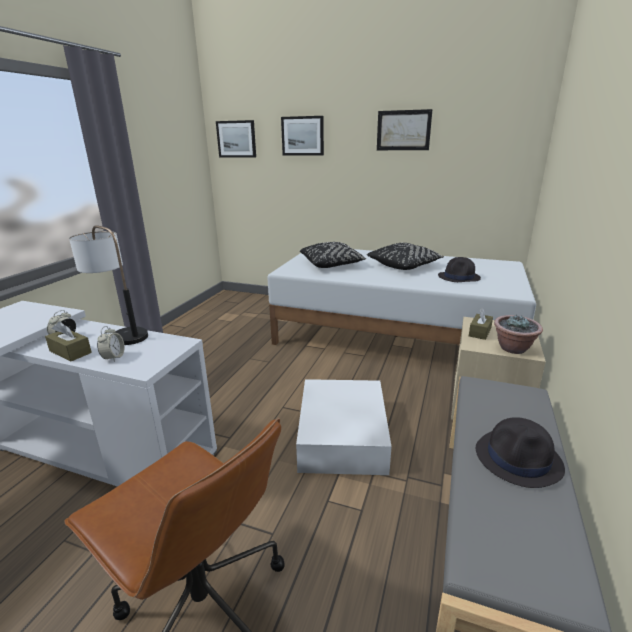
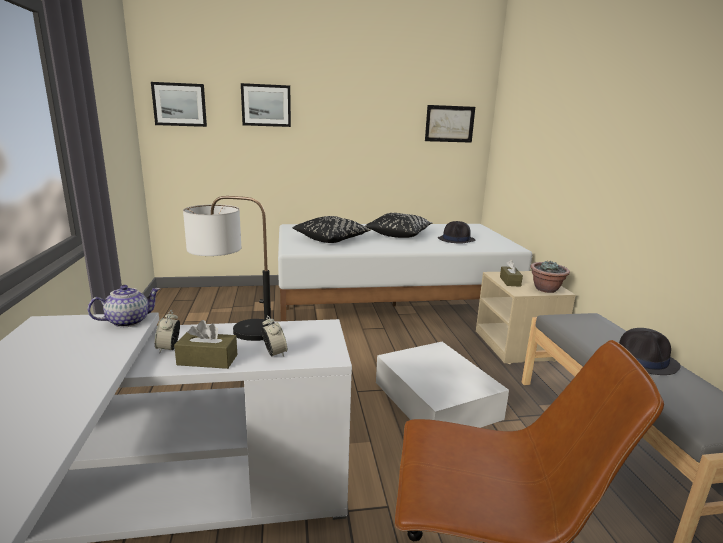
camera: 30 degrees left, 5 degrees down
picture [377,109,432,150] -> picture moved to [425,105,475,143]
none -> teapot [88,285,160,327]

